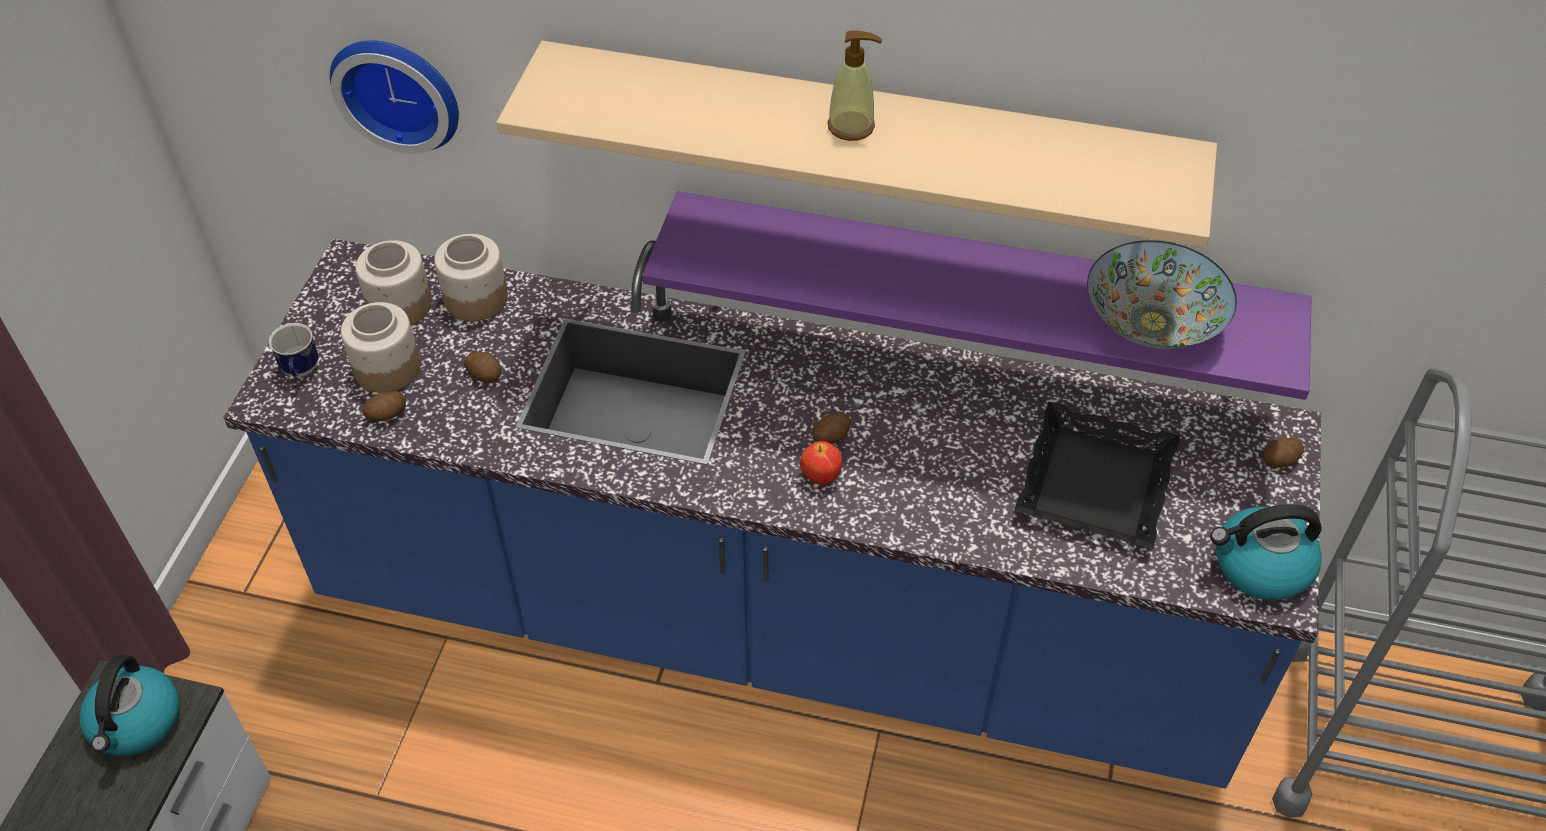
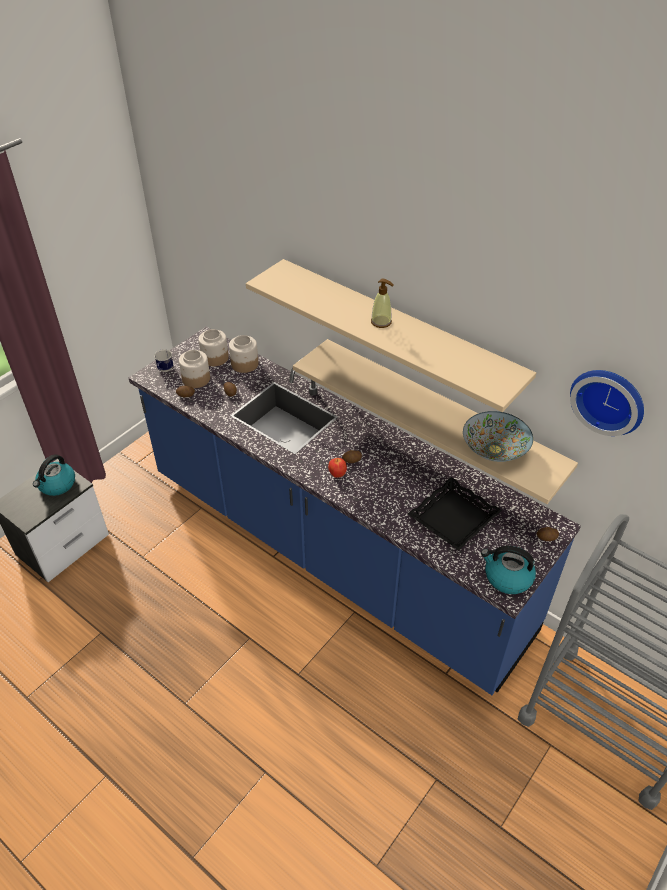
camera: 25 degrees right, 5 degrees down
wall clock [330,40,459,154] -> wall clock moved to [570,370,644,436]
purple shelf [642,191,1311,400] -> beige shelf [293,339,578,504]

